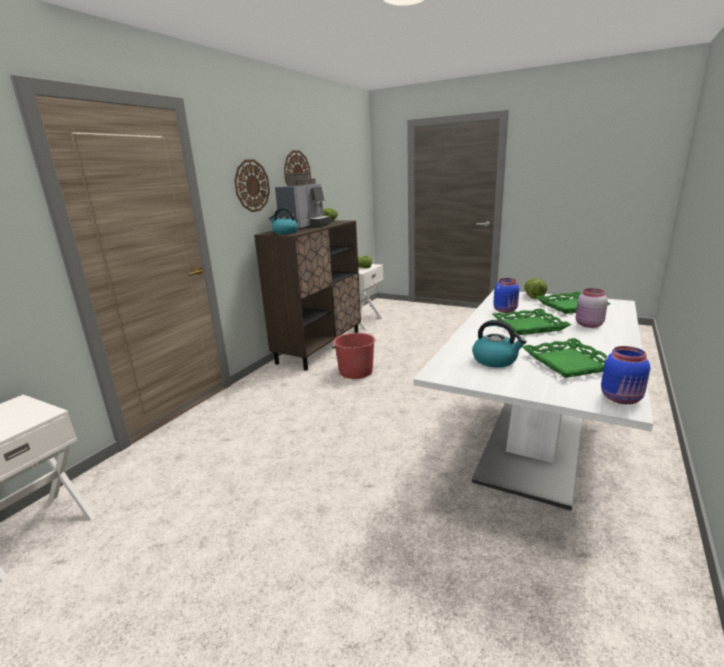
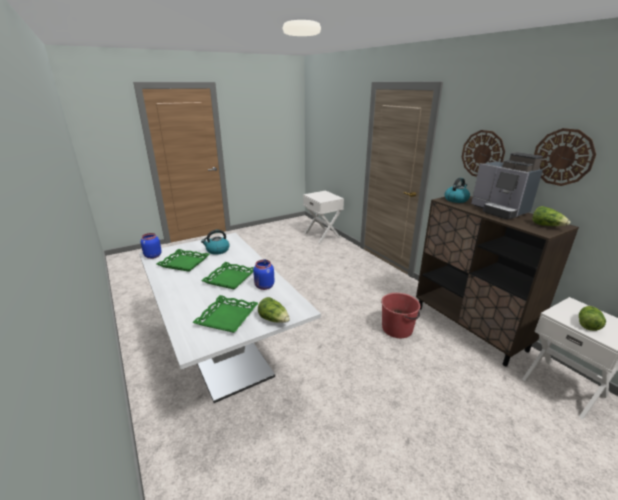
camera: 120 degrees right, 5 degrees up
pink jar [576,288,608,328] -> none

